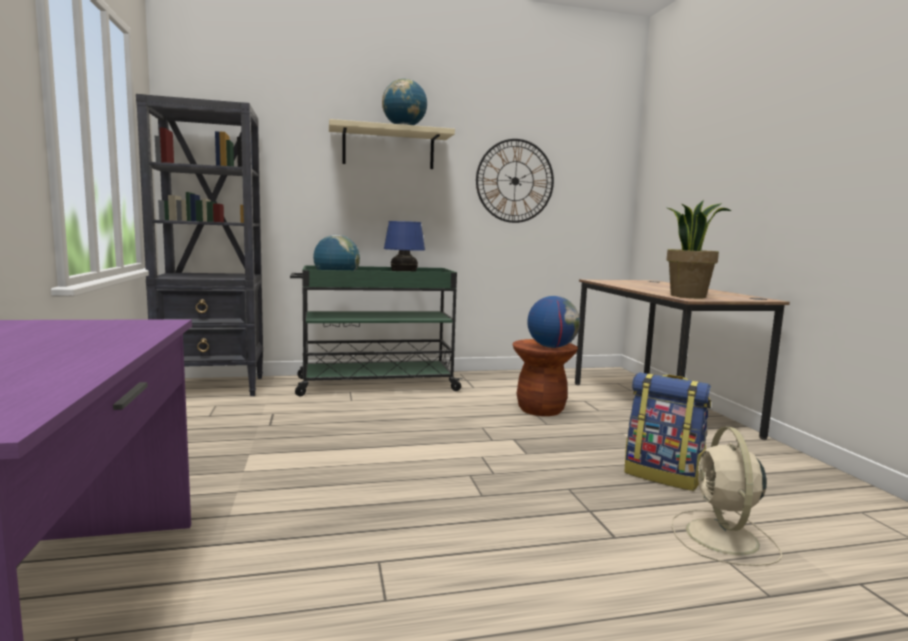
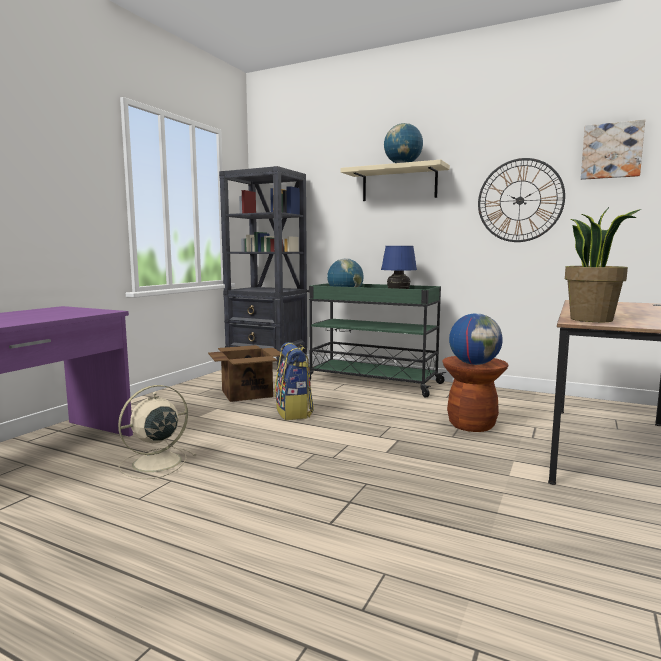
camera: 40 degrees right, 0 degrees up
backpack [625,372,711,491] -> backpack moved to [275,342,314,420]
beige fan [671,427,782,566] -> beige fan moved to [118,385,196,479]
none -> cardboard box [208,345,283,402]
none -> picture [581,120,645,180]

